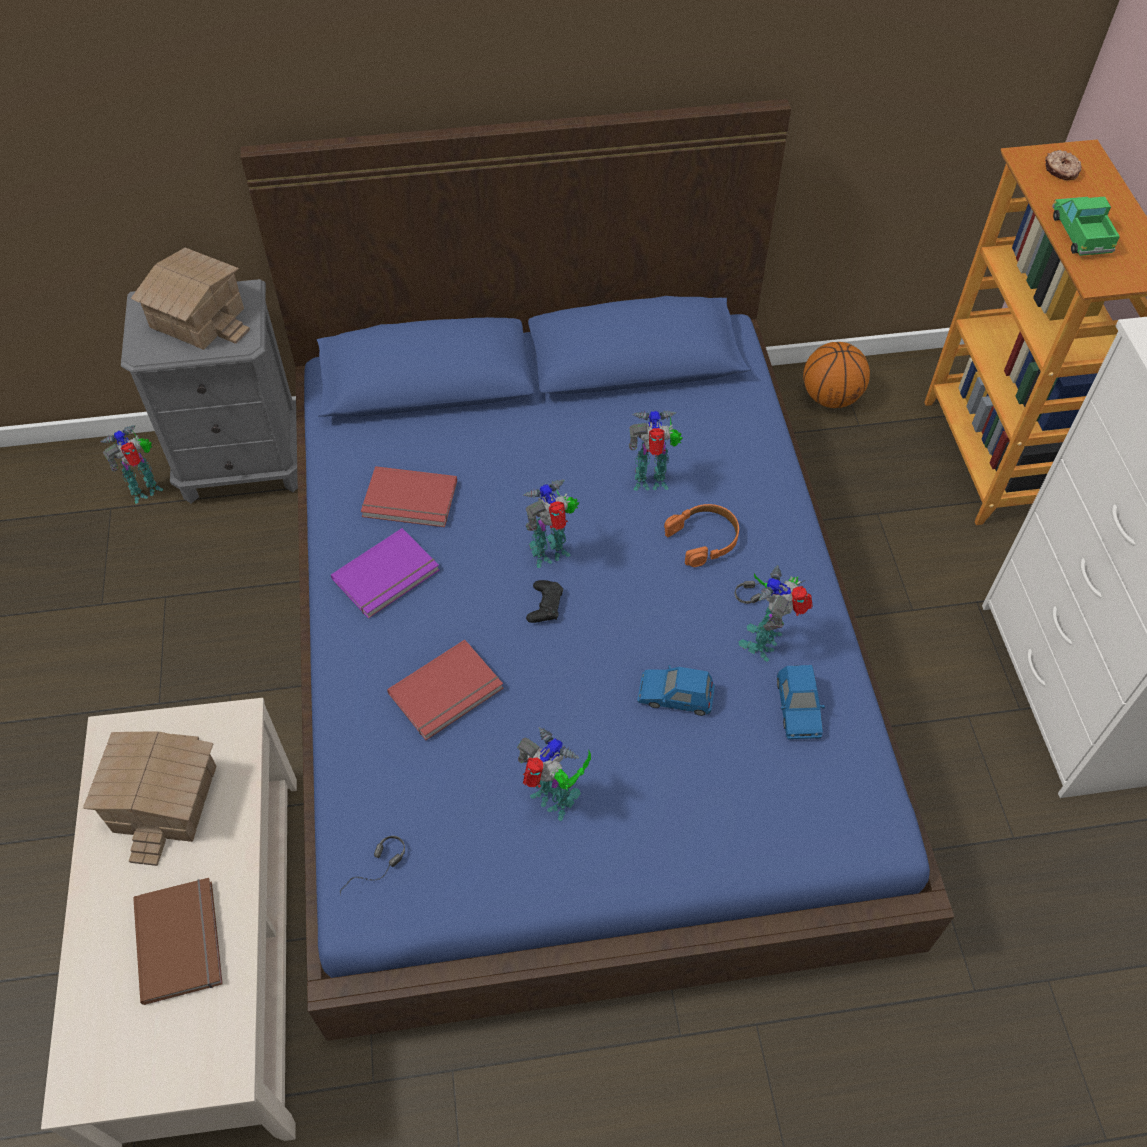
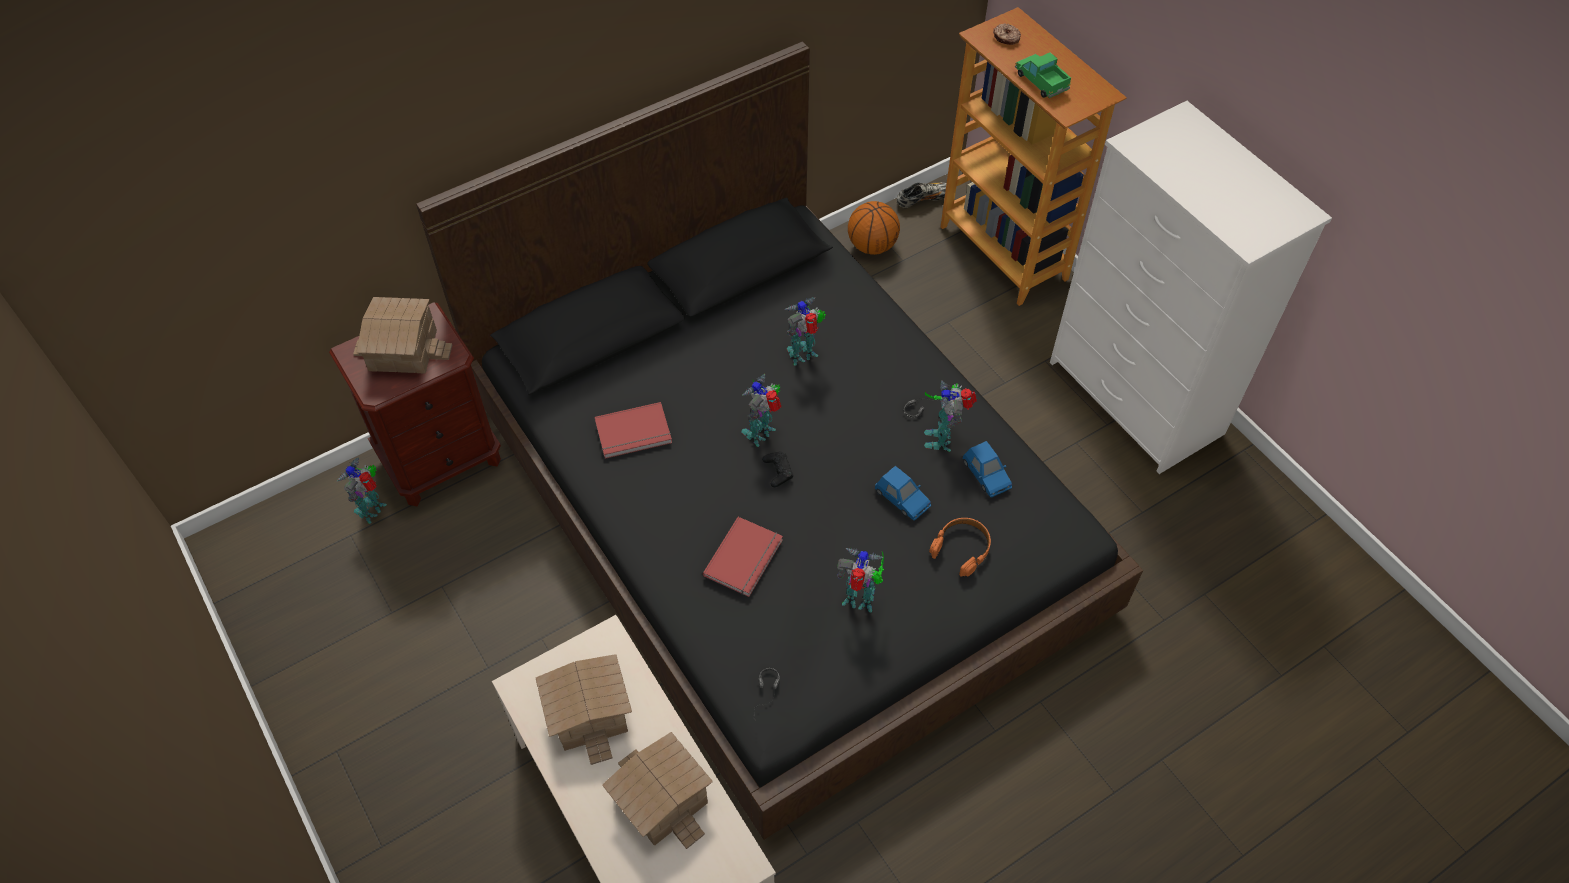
camera: 25 degrees left, 0 degrees up
grey nightstand [121,279,298,503] -> brown nightstand [329,302,501,506]
brown book [133,878,223,1005] -> toy house [602,732,713,849]
blue bed [240,99,954,1041] -> black bed [416,41,1143,840]
purple book [331,528,440,619] -> none
blue toy car [637,665,715,716] -> blue toy car turned 120 degrees counterclockwise [875,466,931,521]
orange headphones [664,504,739,567] -> orange headphones moved to [929,518,991,577]
none -> shoe [896,182,947,208]

